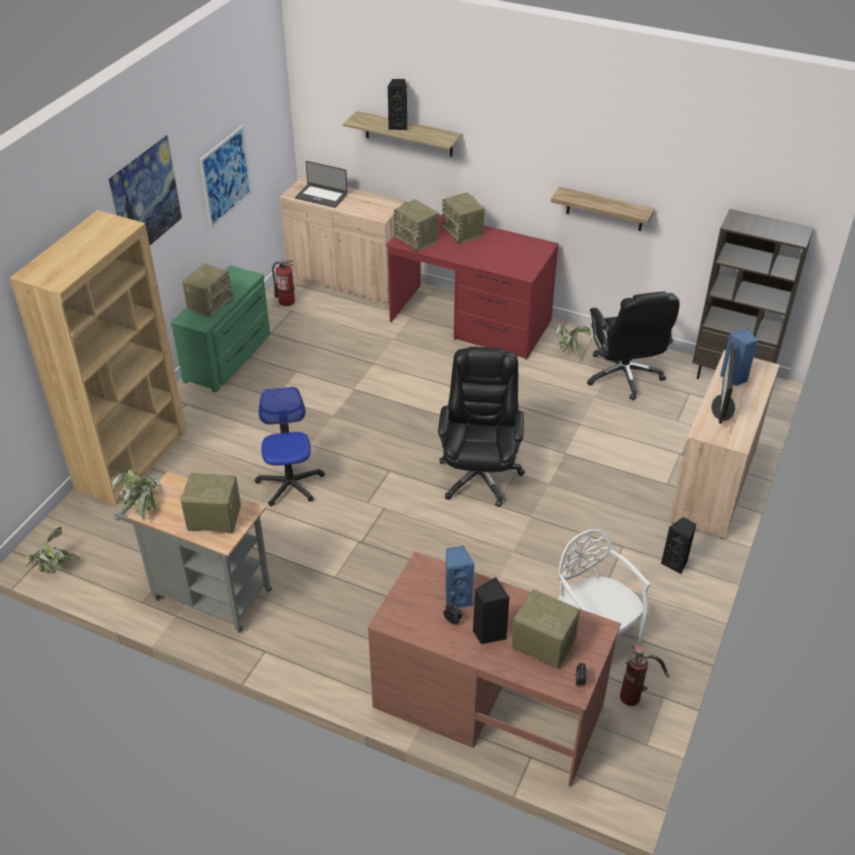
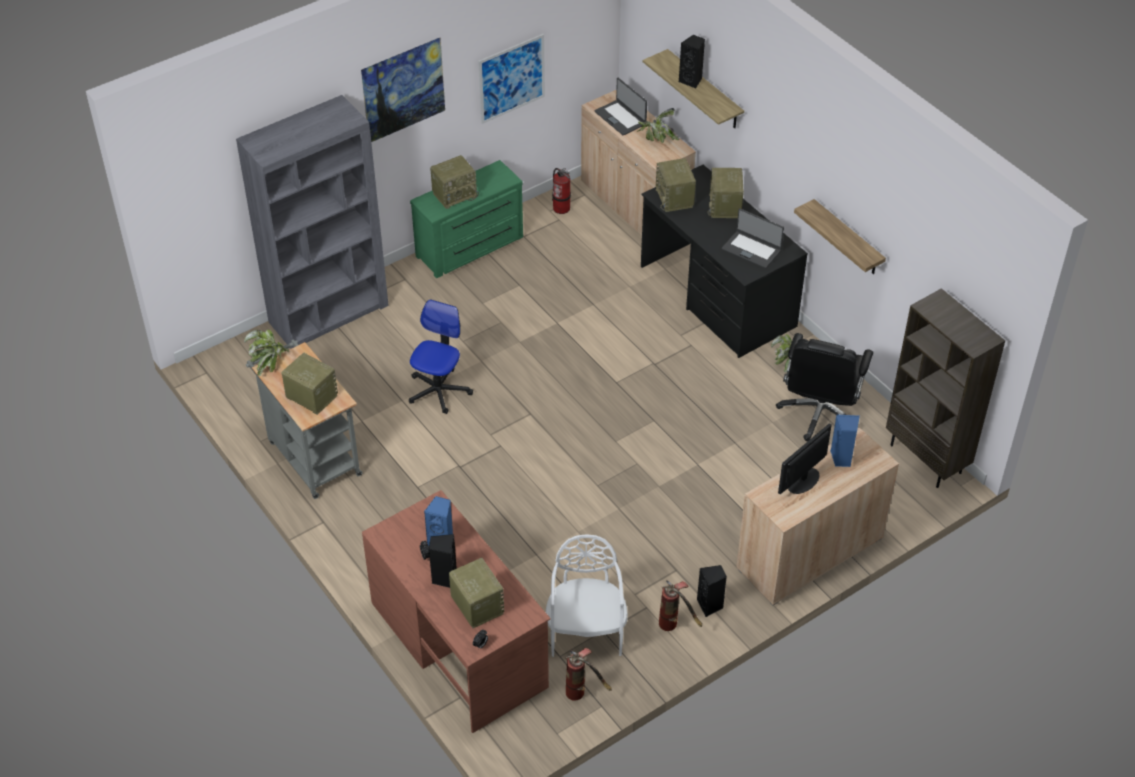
camera: 30 degrees right, 5 degrees up
brown bookcase [9,210,187,505] -> grey bookcase [236,95,389,349]
potted plant [24,527,80,572] -> potted plant moved to [636,108,680,144]
red desk [386,214,559,360] -> black desk [641,165,808,358]
black office chair [438,347,525,507] -> none
none -> fire extinguisher [659,580,702,631]
none -> laptop [722,208,784,268]

